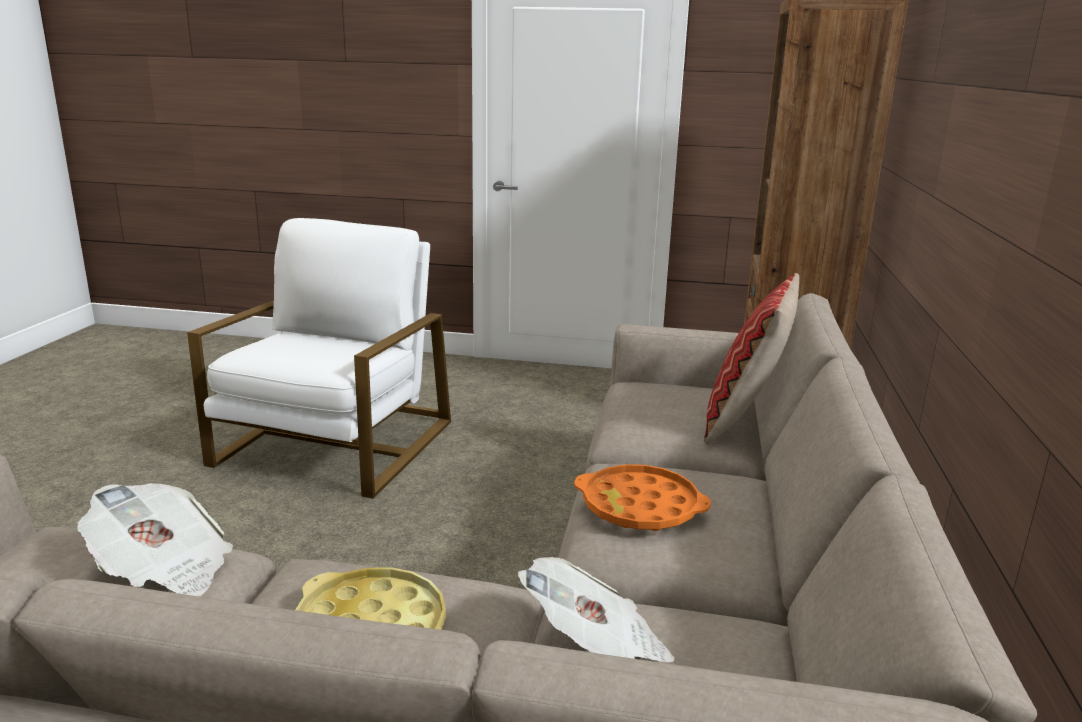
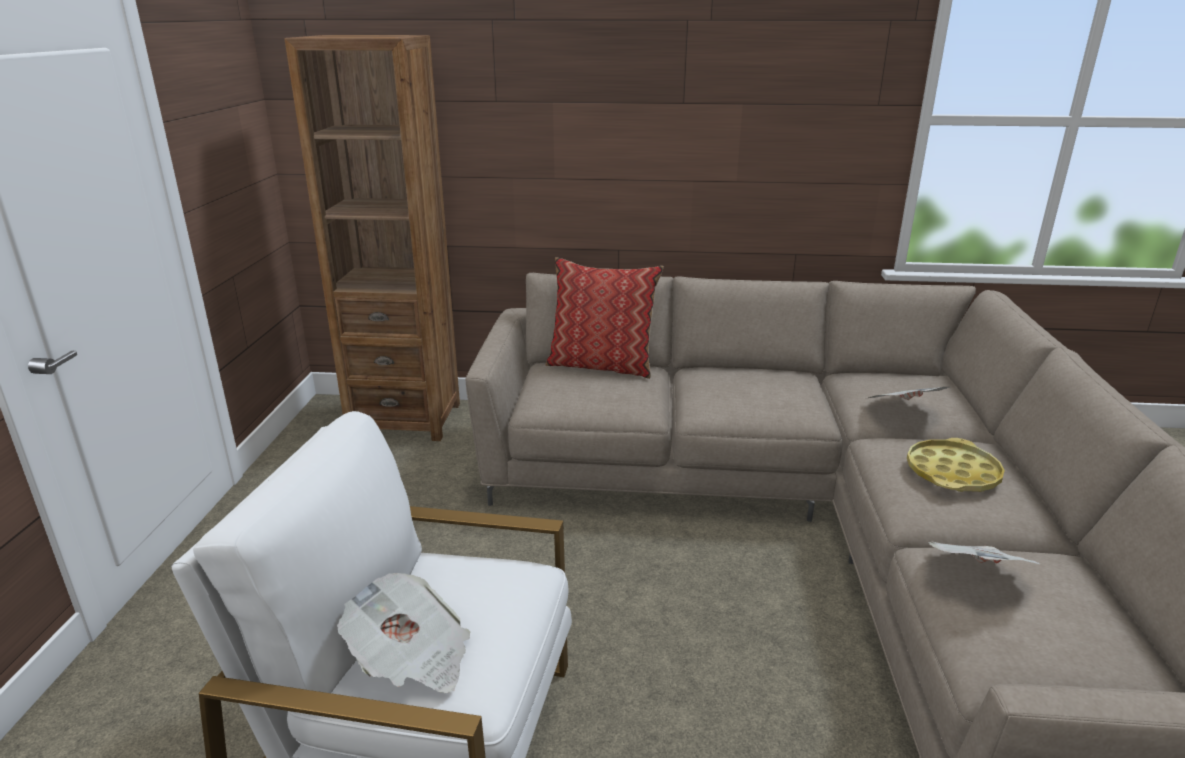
camera: 95 degrees left, 5 degrees up
orange tray [574,464,711,531] -> none
none -> newspaper [337,573,471,693]

